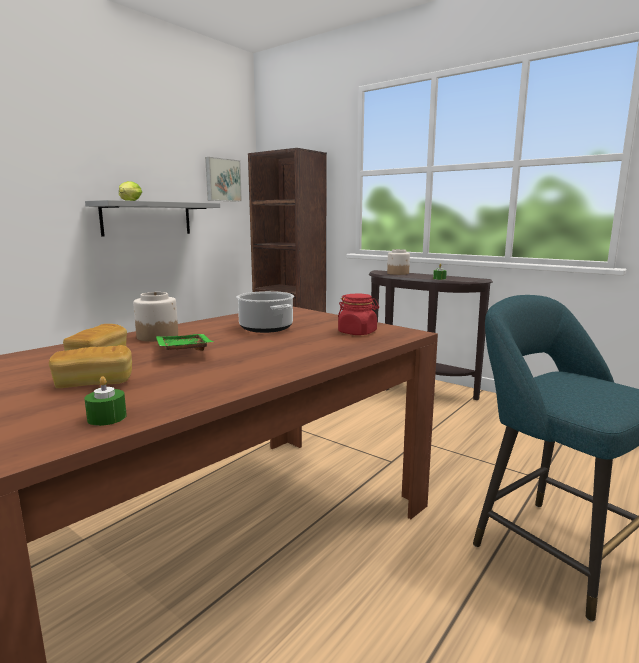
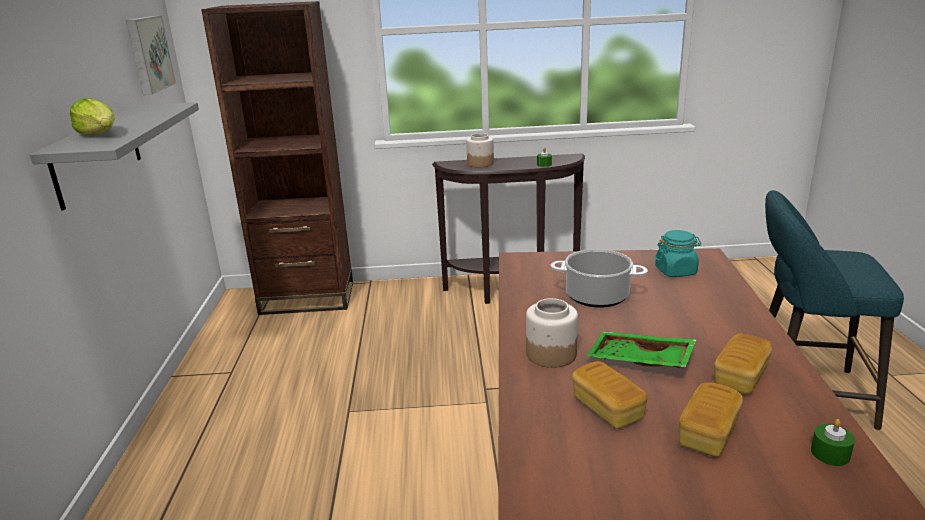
camera: 40 degrees left, 10 degrees up
red jar [338,294,379,335] -> turquoise jar [655,230,701,277]
none -> bread [714,333,772,394]

